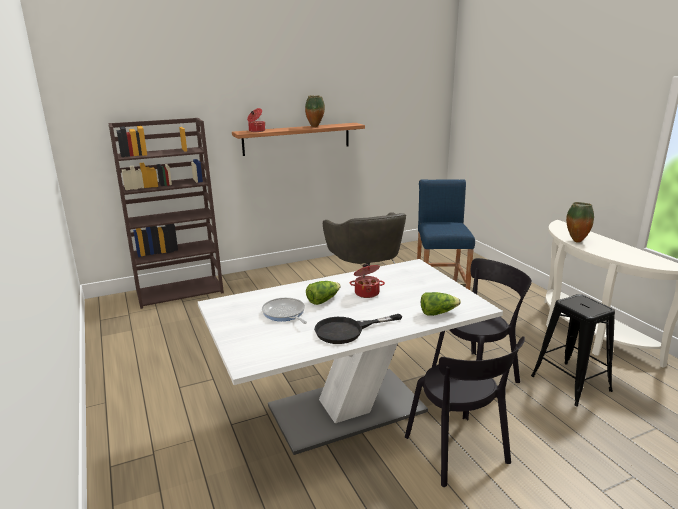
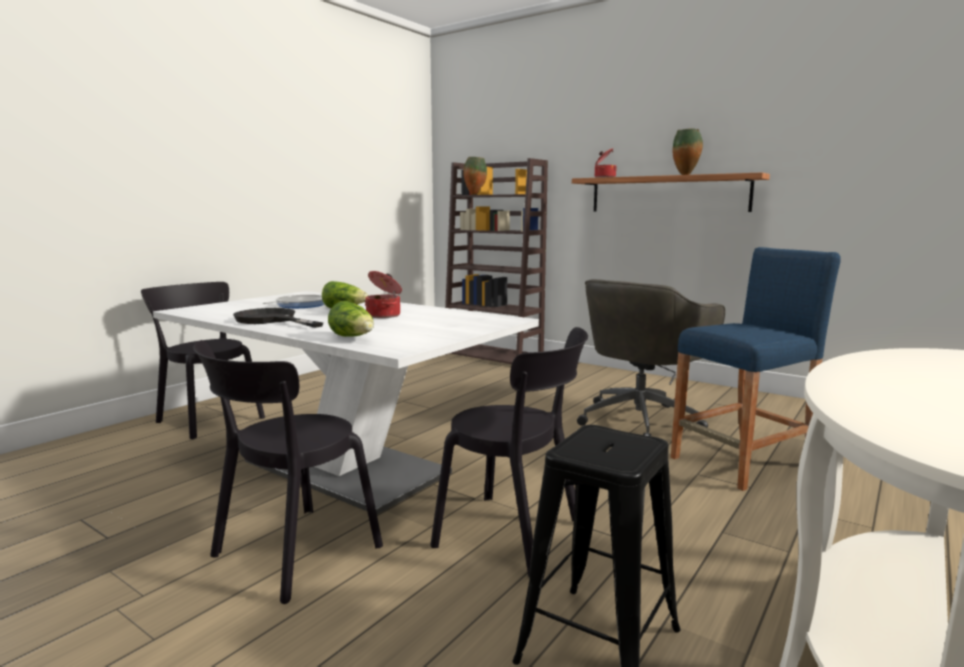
camera: 60 degrees right, 10 degrees down
vase [566,202,594,243] -> vase moved to [463,157,487,195]
none -> black chair [141,282,265,439]

